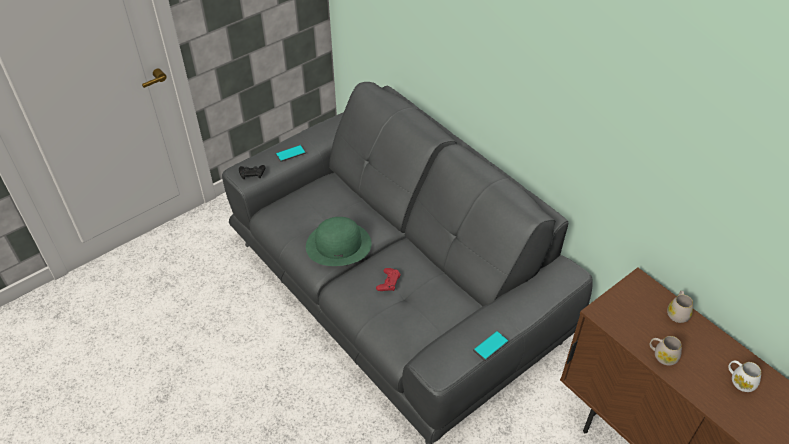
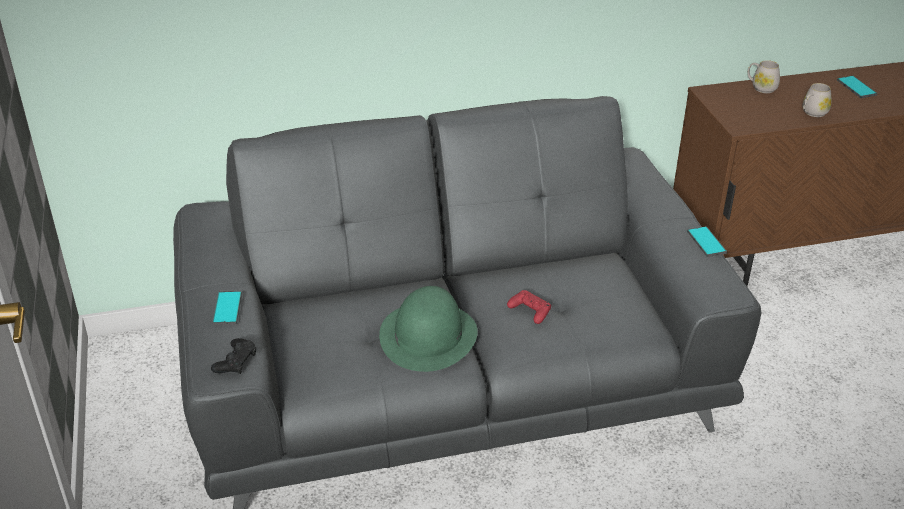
camera: 65 degrees left, 10 degrees down
white mug [728,360,761,392] -> phone [837,76,878,98]

